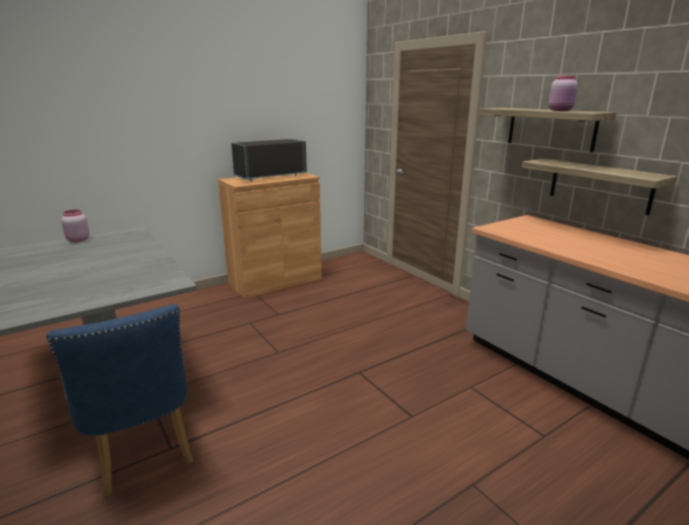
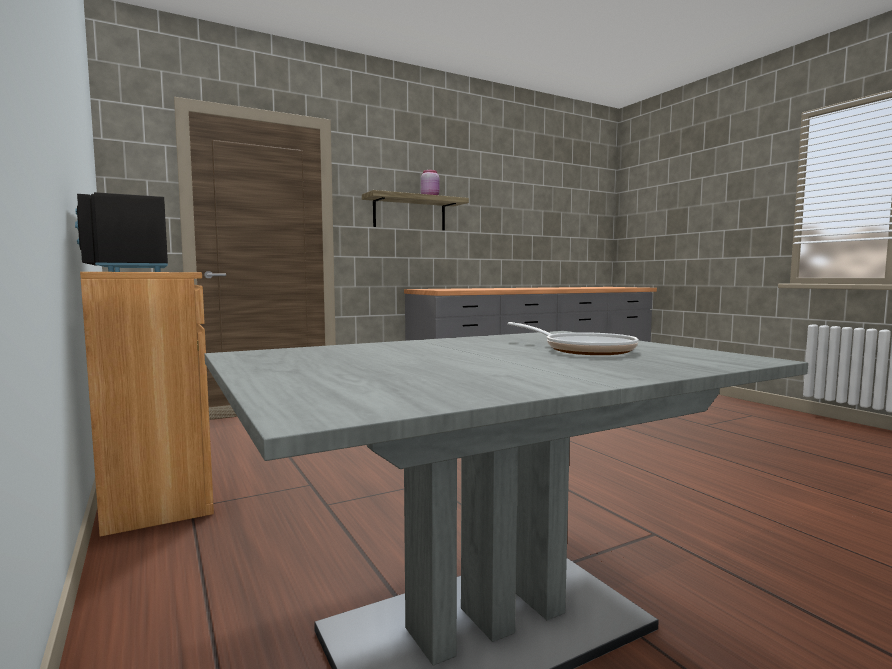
camera: 85 degrees left, 15 degrees down
blue chair [46,304,194,496] -> none
pink jar [61,210,90,242] -> none
shelf [522,158,678,215] -> none
none -> frying pan [507,322,639,355]

